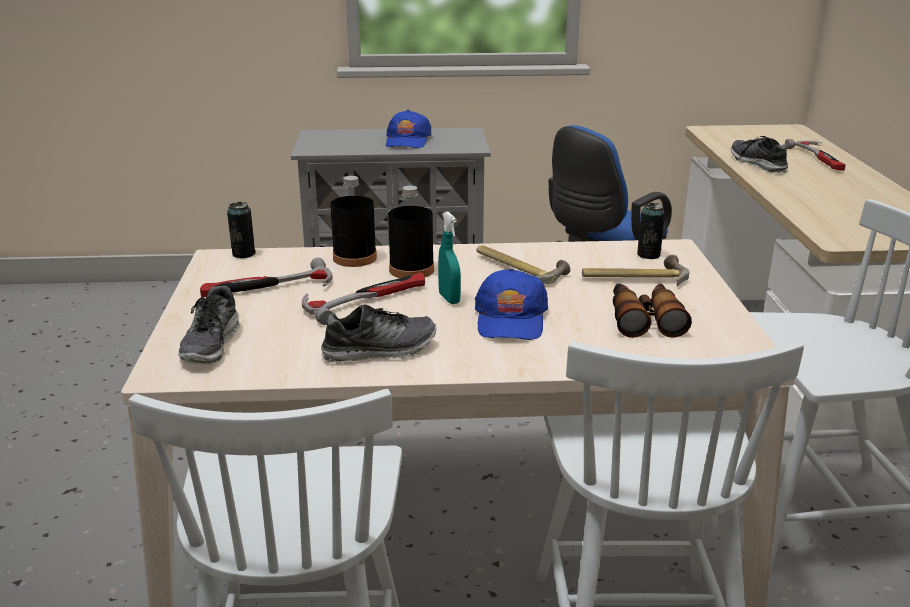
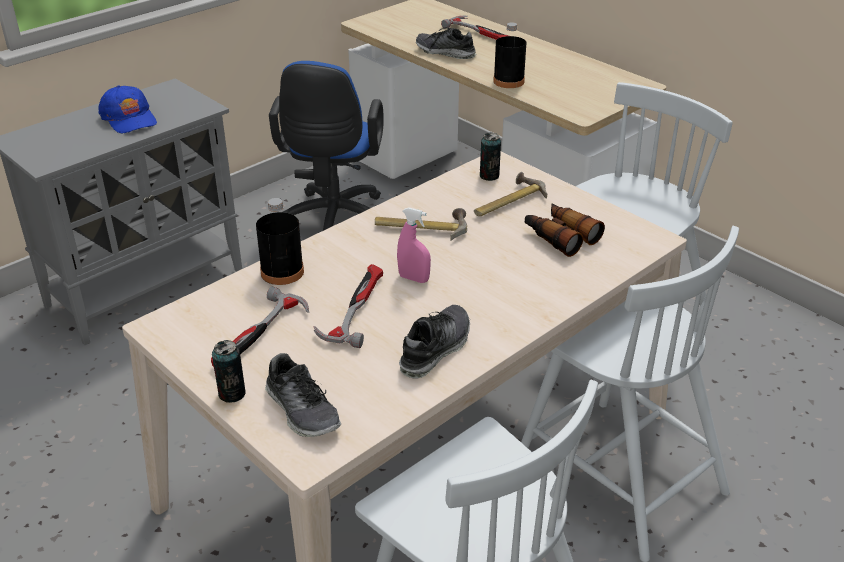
camera: 40 degrees left, 10 degrees up
can [227,202,256,258] -> can moved to [212,340,246,403]
black bottle [388,185,434,278] -> black bottle moved to [493,22,526,88]
turquoise spray bottle [438,211,461,304] -> pink spray bottle [397,207,431,283]
blue cap [475,268,548,340] -> none

